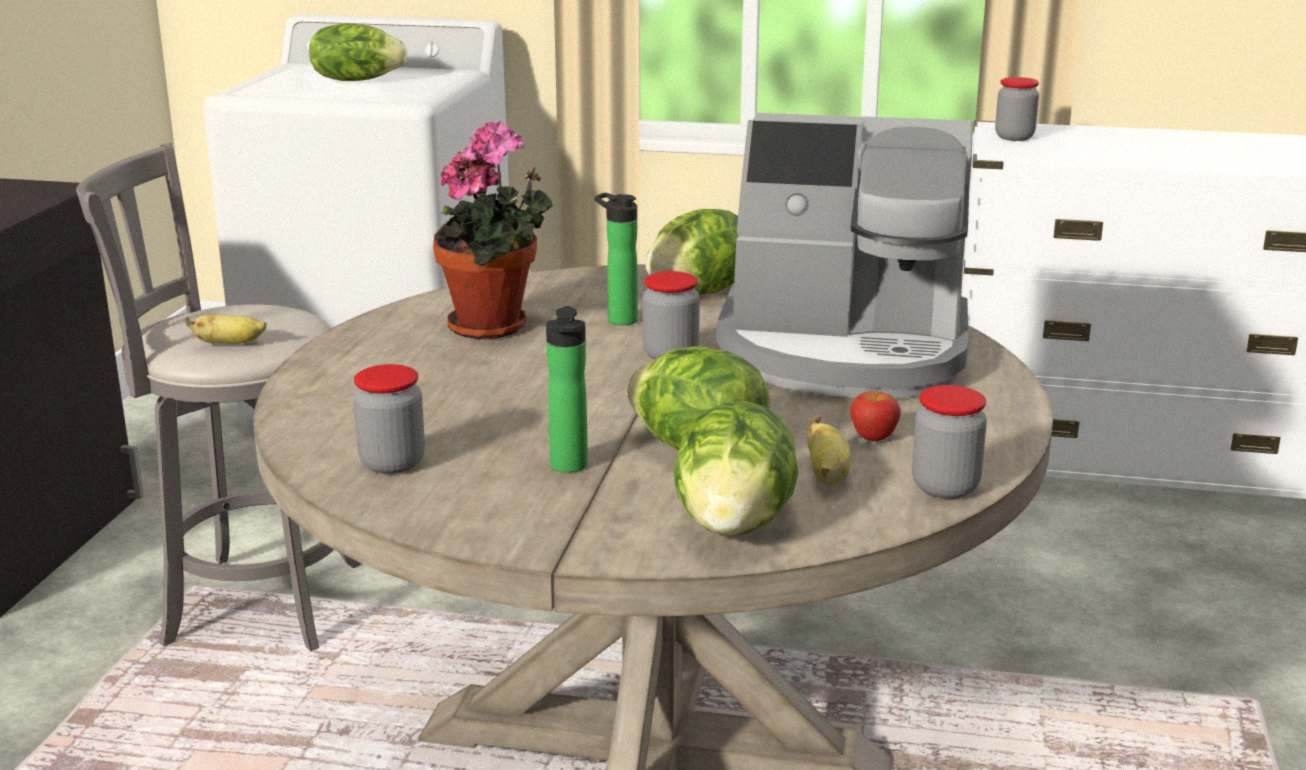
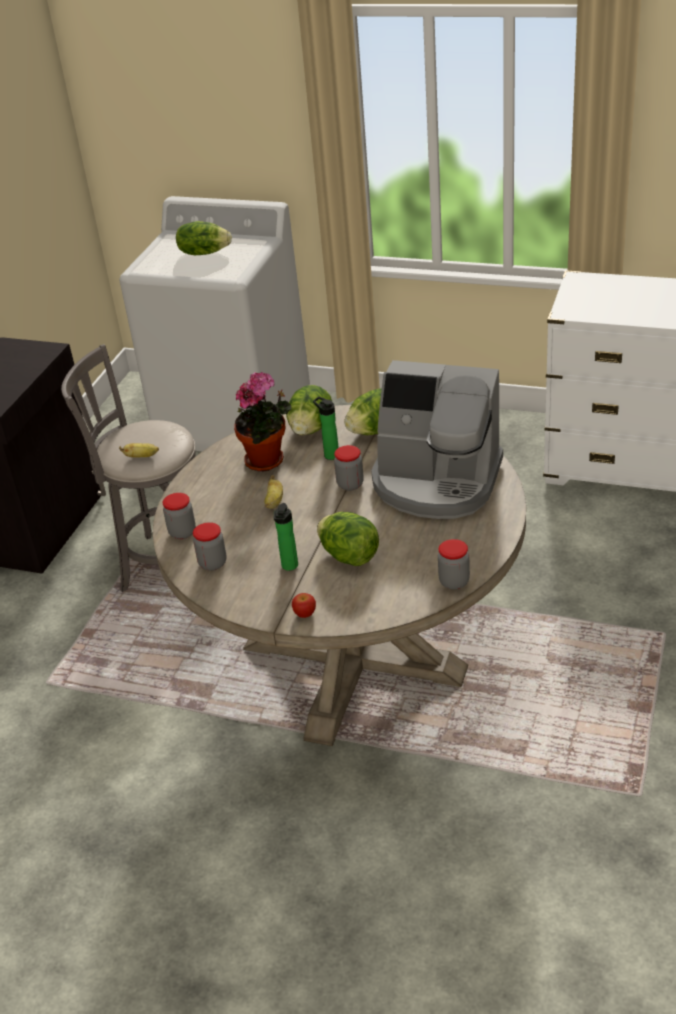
camera: 10 degrees right, 15 degrees up
lettuce [674,401,798,536] -> lettuce moved to [286,385,332,435]
banana [807,415,851,486] -> banana moved to [264,475,283,509]
apple [850,391,901,441] -> apple moved to [292,593,316,618]
jar [995,77,1039,141] -> jar moved to [163,493,196,539]

